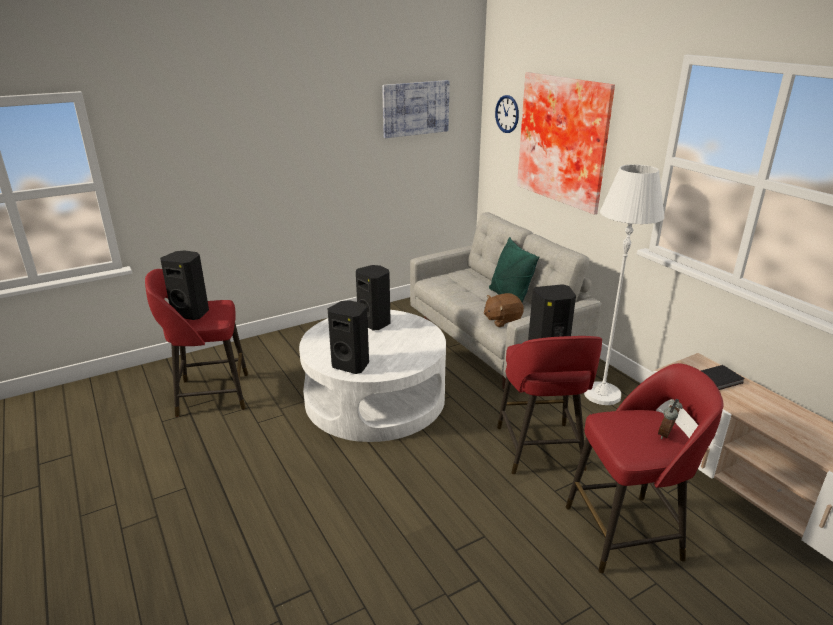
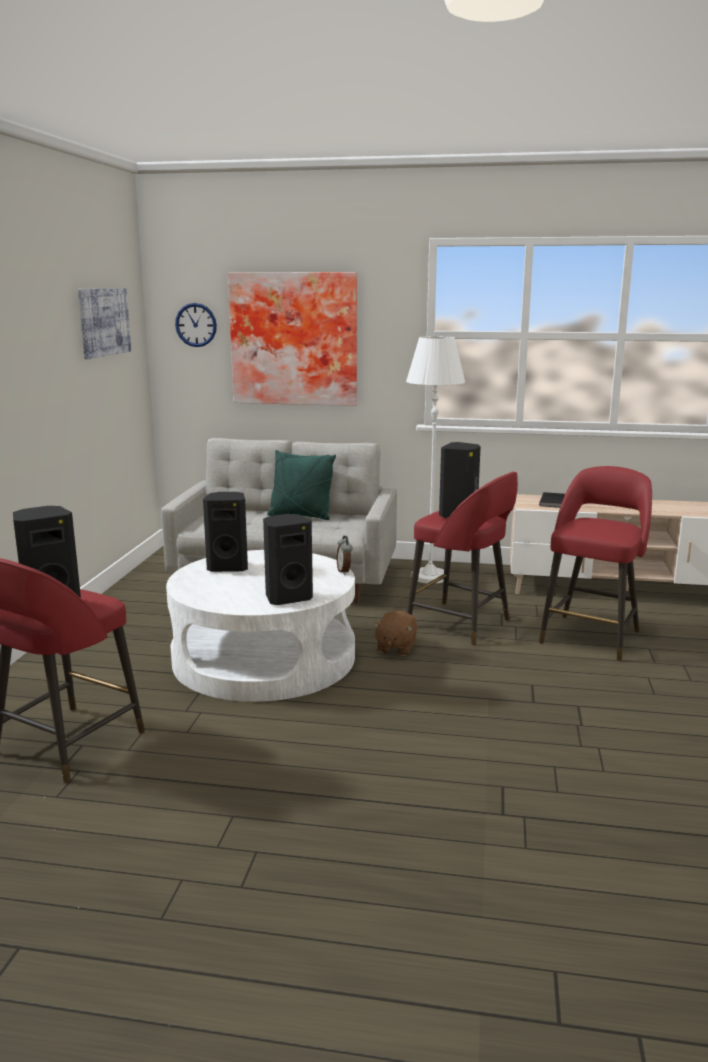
camera: 50 degrees left, 10 degrees down
brown plush toy [484,293,524,327] -> brown plush toy moved to [373,611,417,656]
alarm clock [658,399,683,439] -> alarm clock moved to [337,536,353,575]

